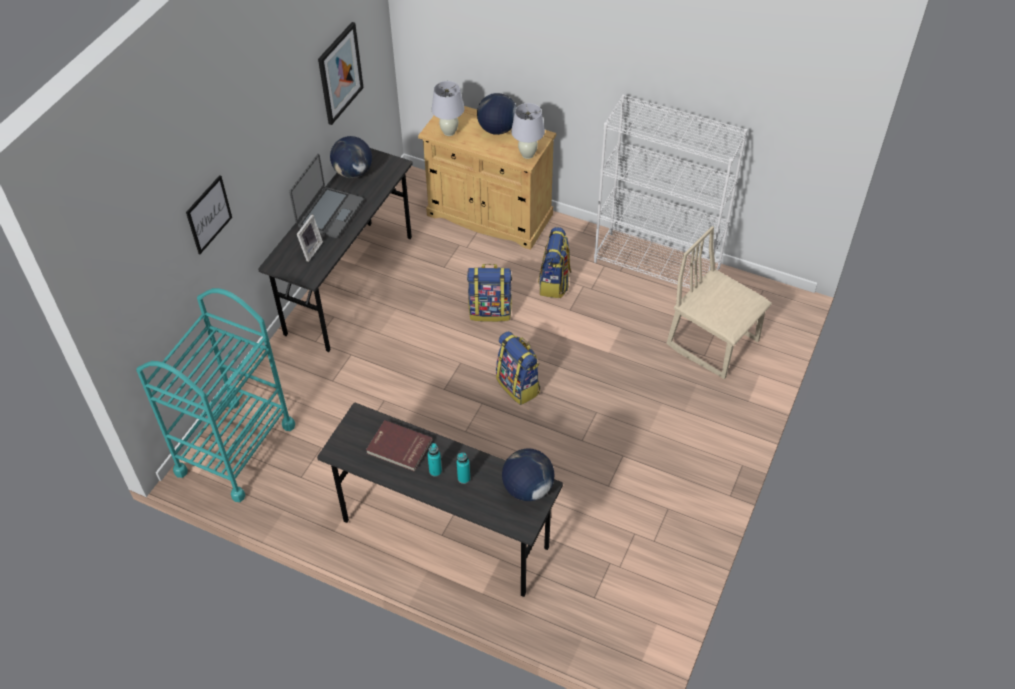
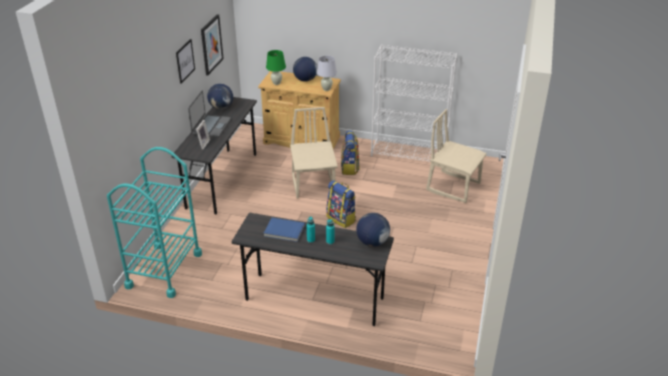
camera: 10 degrees left, 15 degrees down
picture [186,175,232,254] -> picture moved to [176,39,195,84]
red book [366,420,433,472] -> blue book [264,218,305,242]
white table lamp [432,81,464,136] -> green table lamp [266,50,286,85]
backpack [467,264,512,322] -> beige chair [290,107,337,199]

